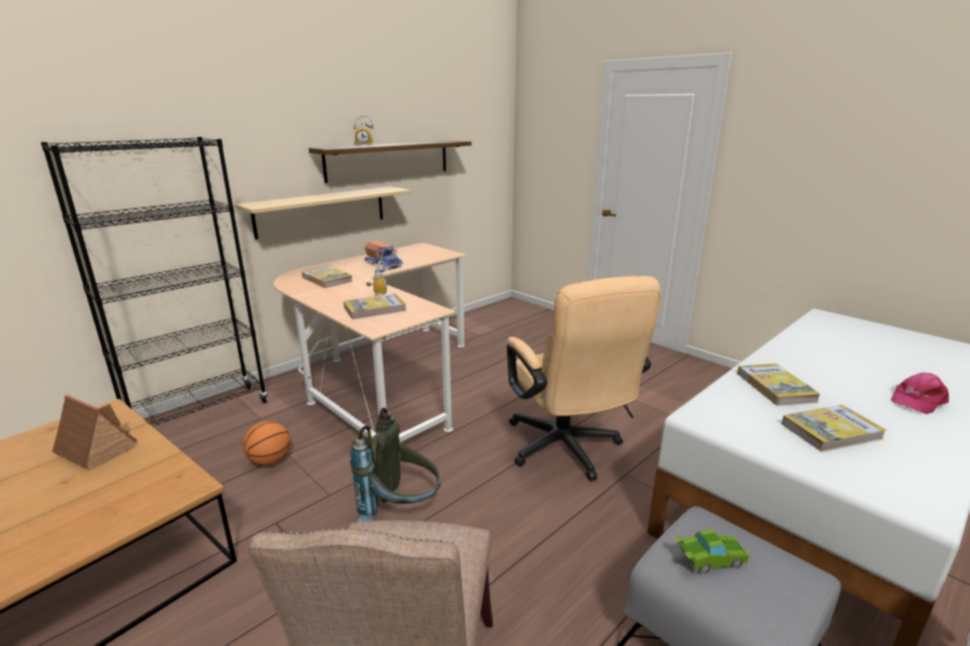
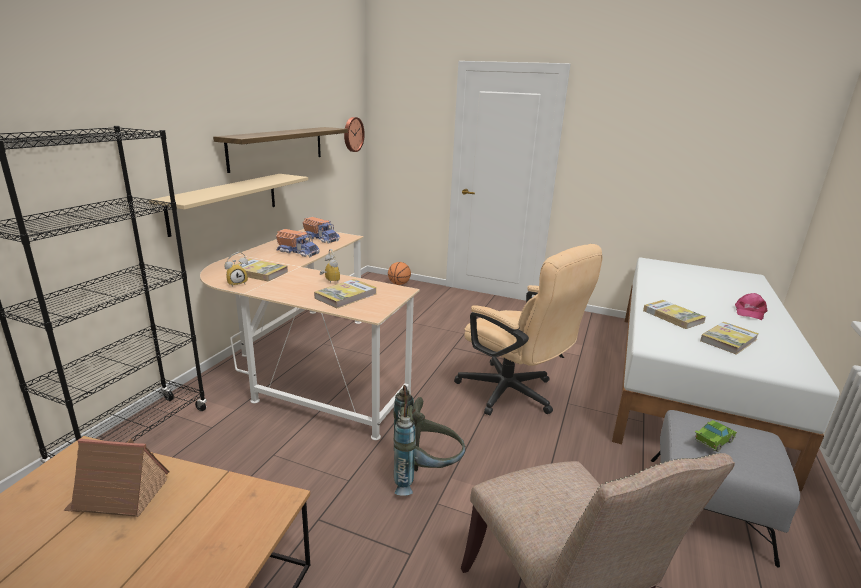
camera: 25 degrees left, 0 degrees up
basketball [243,421,291,466] -> basketball moved to [388,262,411,285]
alarm clock [354,115,373,146] -> alarm clock moved to [224,252,248,287]
none -> toy truck [302,217,340,244]
none -> wall clock [344,117,365,152]

